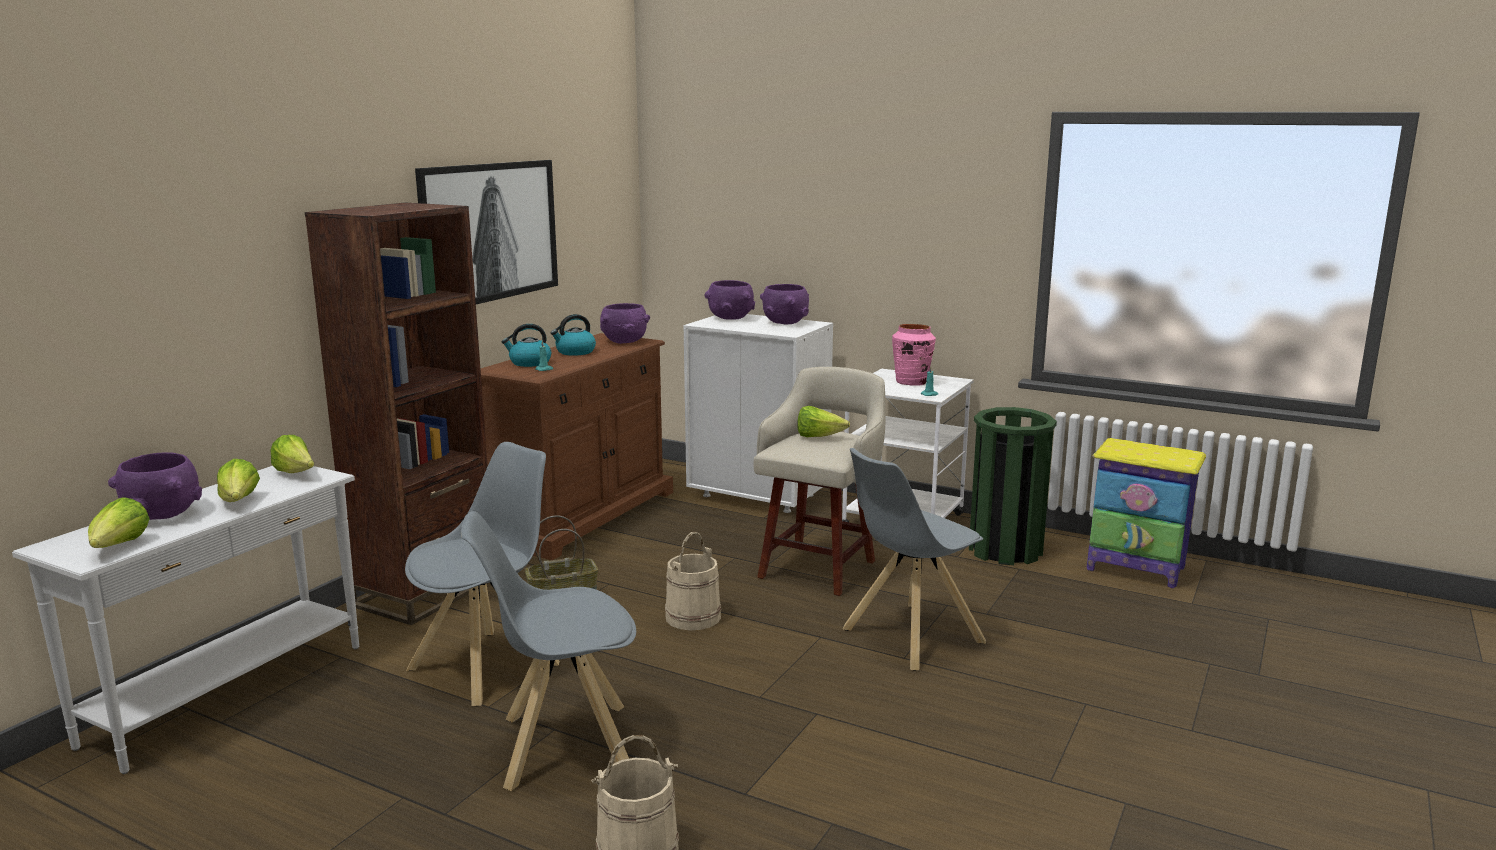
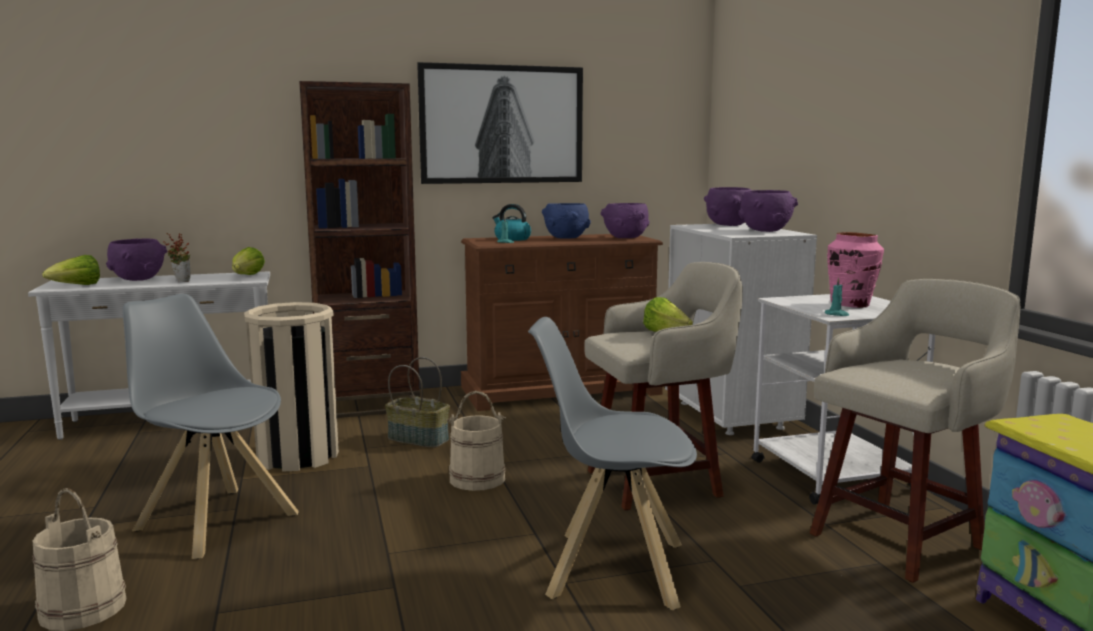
camera: 45 degrees right, 5 degrees down
lettuce [217,459,260,502] -> potted plant [163,233,191,282]
grey chair [405,442,560,706] -> beige trash can [244,302,339,472]
kettle [551,314,596,356] -> blue bowl [542,203,591,239]
green trash can [969,407,1057,565] -> beige stool [810,279,1020,583]

